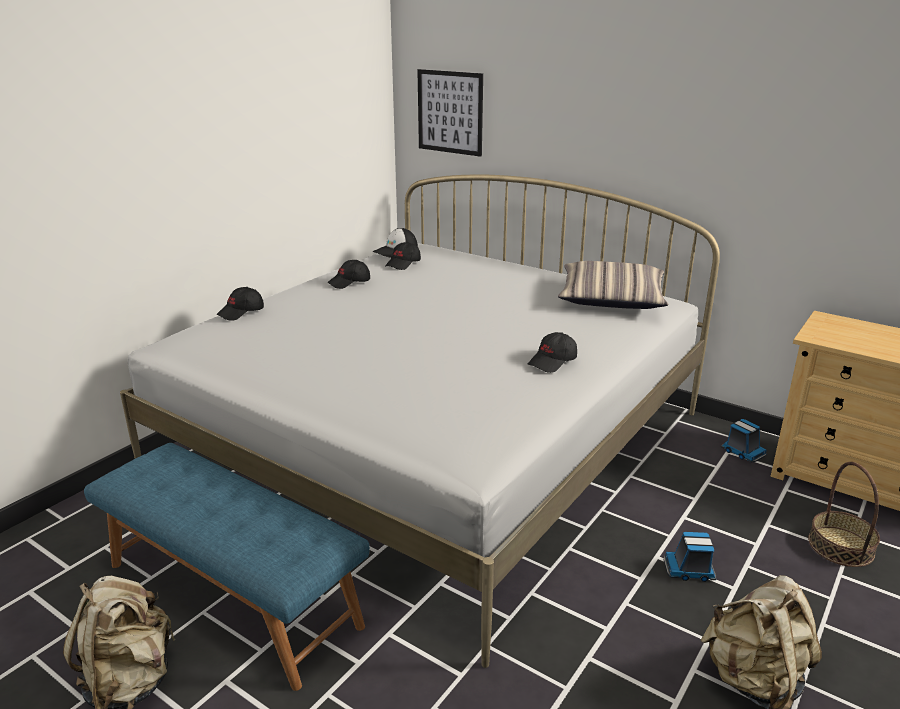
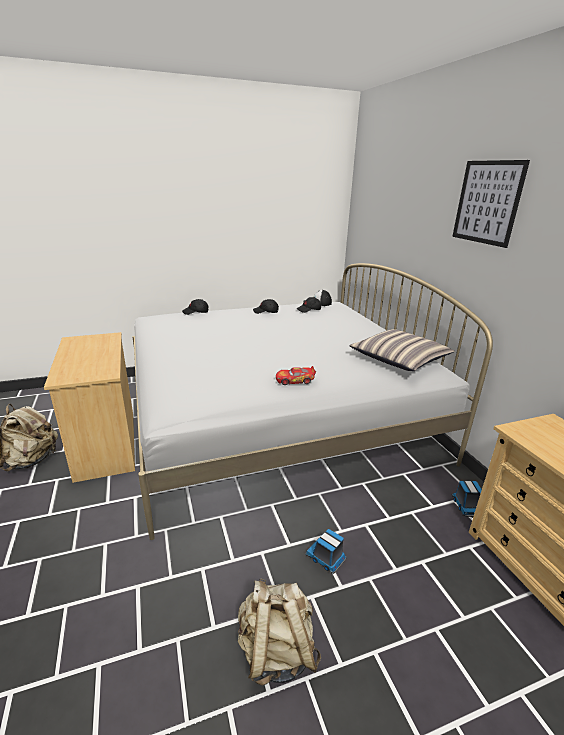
camera: 35 degrees right, 0 degrees up
blue bench [84,443,370,691] -> beige dresser [44,332,135,483]
picture [417,69,483,157] -> picture moved to [452,160,530,248]
black cap [528,332,577,373] -> toy car [276,366,316,385]
basket [808,462,880,567] -> none

